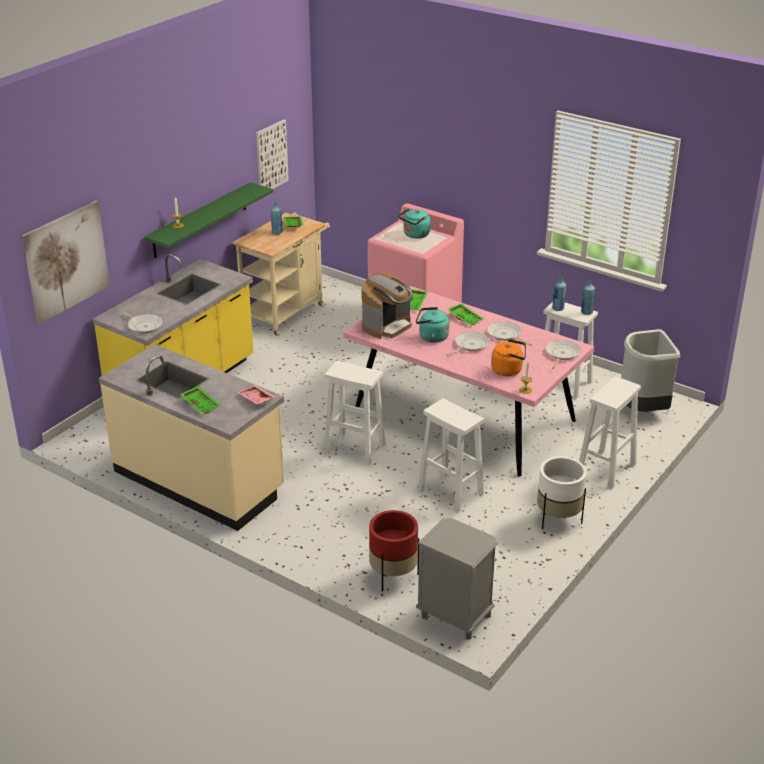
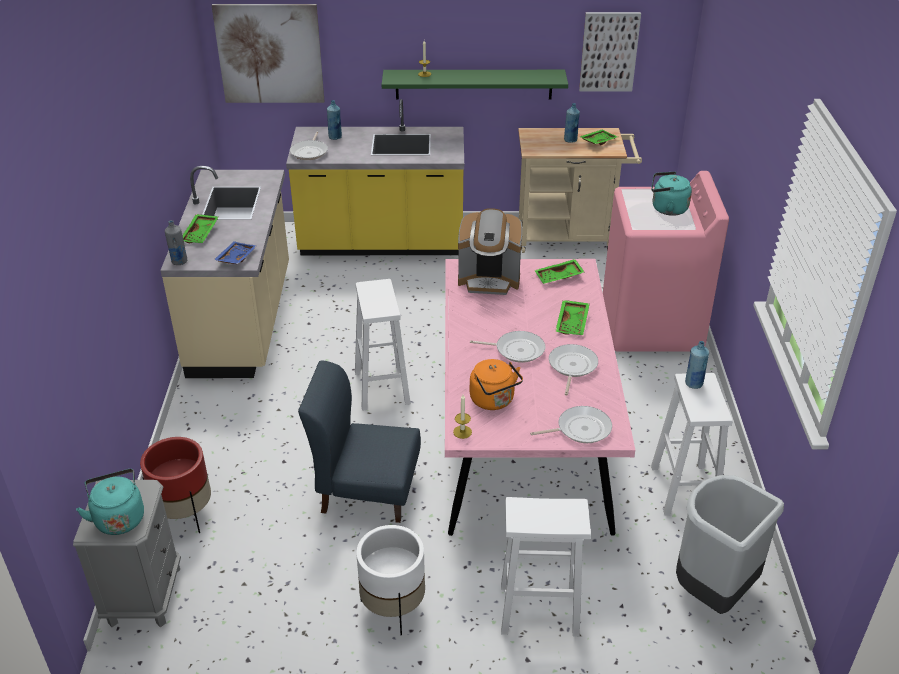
camera: 55 degrees right, 5 degrees up
pink tray [237,385,276,404] -> blue tray [214,241,257,264]
turquoise kettle [416,307,449,343] -> turquoise kettle moved to [76,469,144,535]
white stool [418,398,484,513] -> blue chair [298,360,421,523]
blue bottle [581,280,595,315] -> blue bottle moved to [327,100,342,140]
none -> grey bottle [165,220,187,265]

